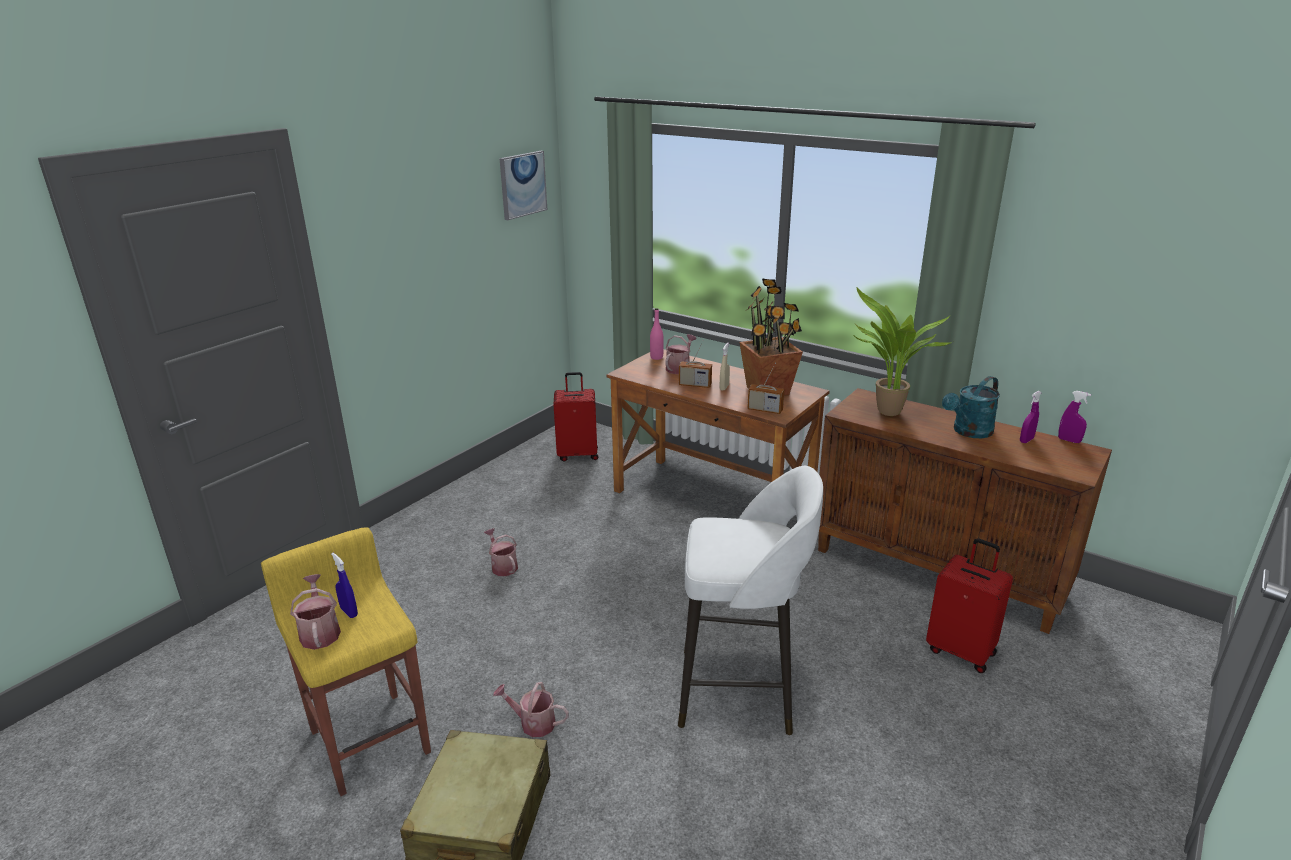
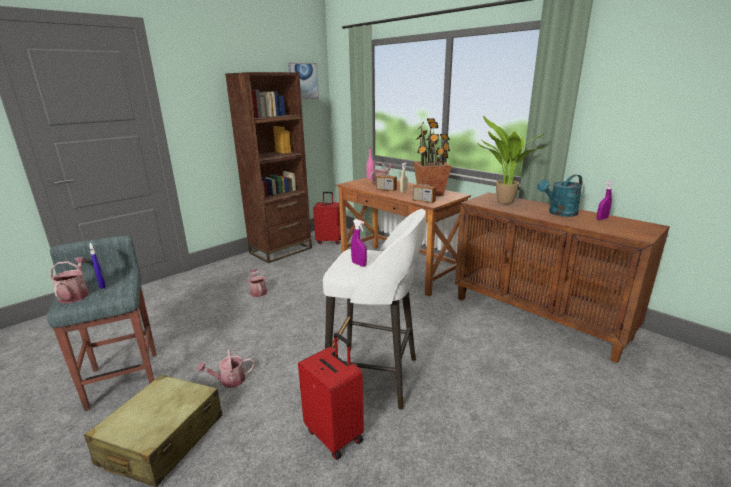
camera: 10 degrees right, 5 degrees down
yellow stool [261,527,431,796] -> grey stool [47,236,157,411]
watering can [493,682,569,737] -> watering can turned 45 degrees counterclockwise [197,350,255,388]
red suitcase [926,538,1013,673] -> red suitcase moved to [298,333,364,460]
purple spray bottle [1058,391,1091,443] -> purple spray bottle moved to [351,219,367,267]
none -> brown bookcase [225,72,312,263]

